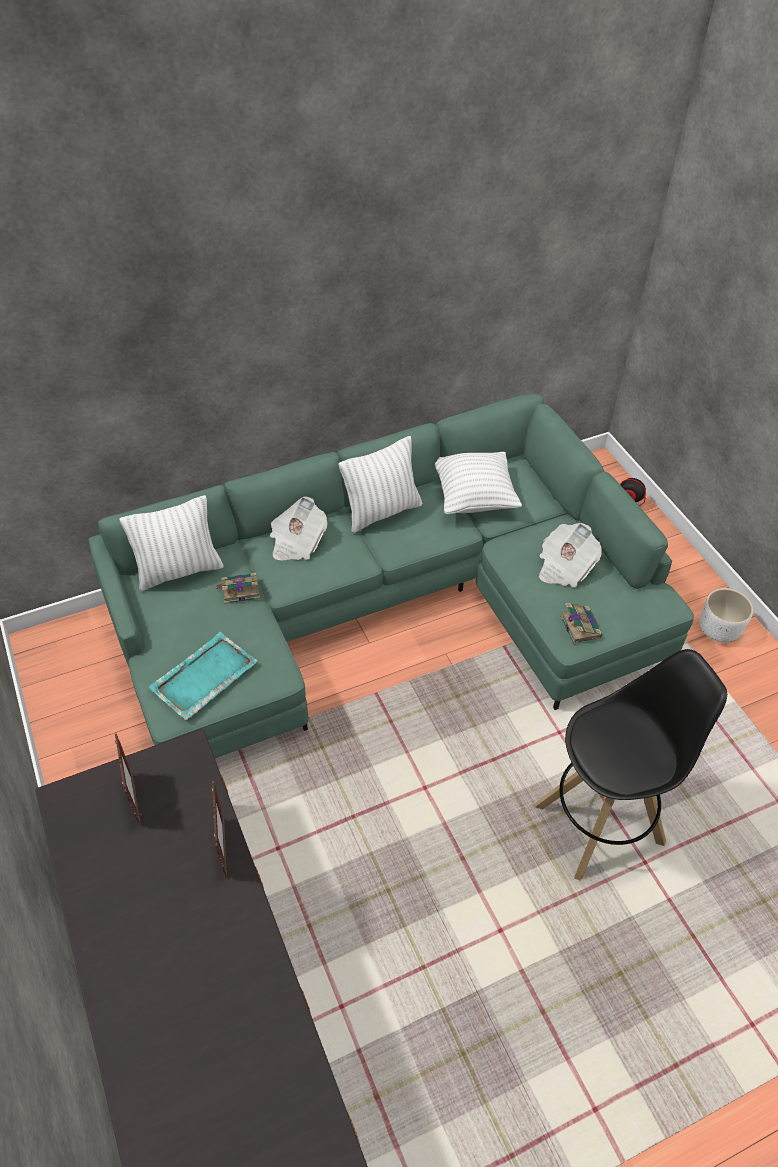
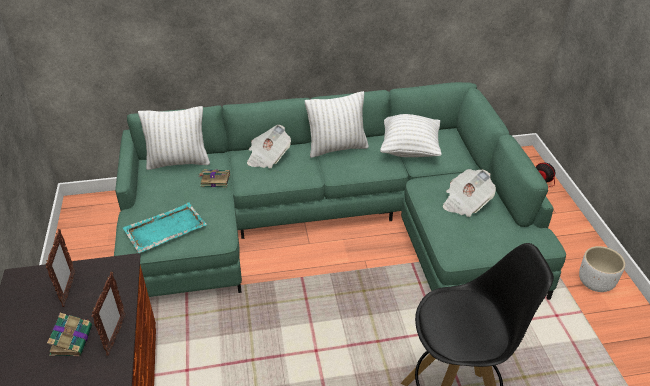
camera: 15 degrees right, 10 degrees down
book [560,603,602,644] -> book moved to [47,313,92,356]

